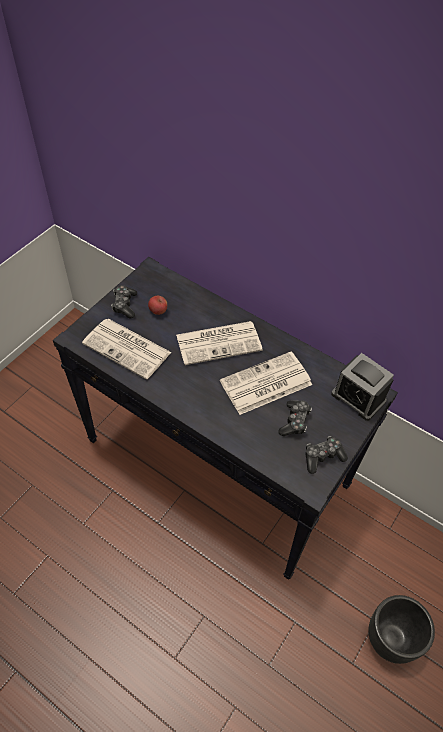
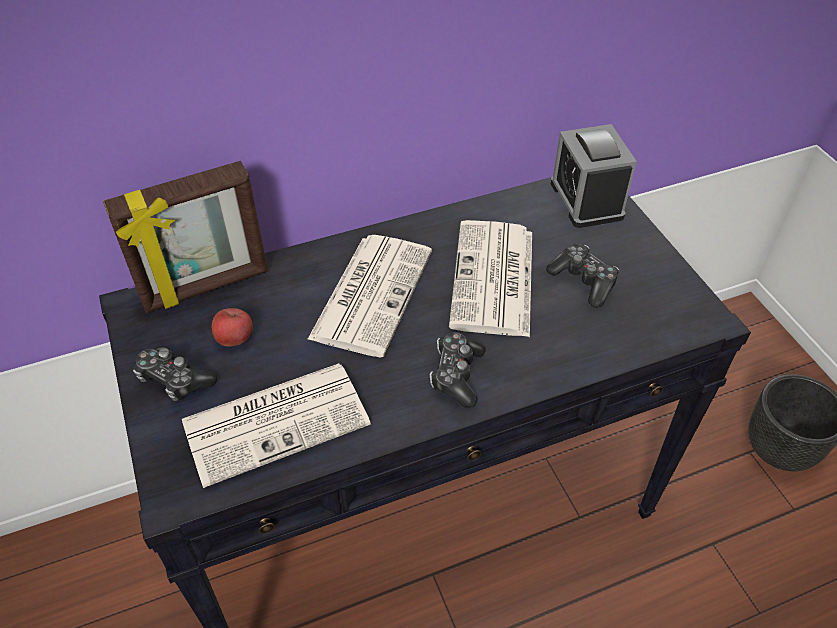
camera: 55 degrees left, 5 degrees down
game controller [305,436,348,474] -> game controller moved to [429,332,486,408]
alarm clock [331,353,394,421] -> alarm clock turned 90 degrees clockwise [551,124,637,228]
none -> picture frame [103,161,268,313]

